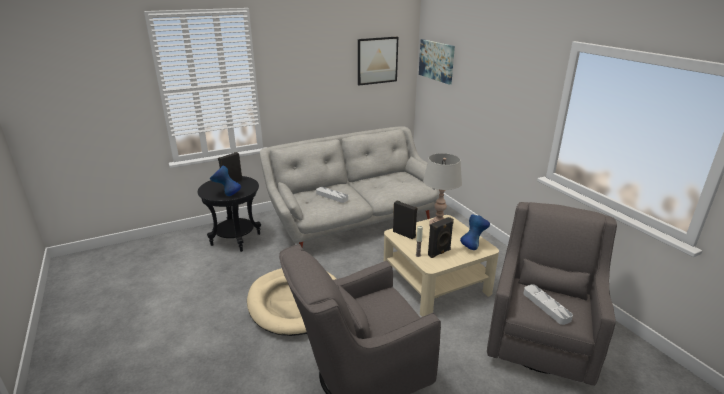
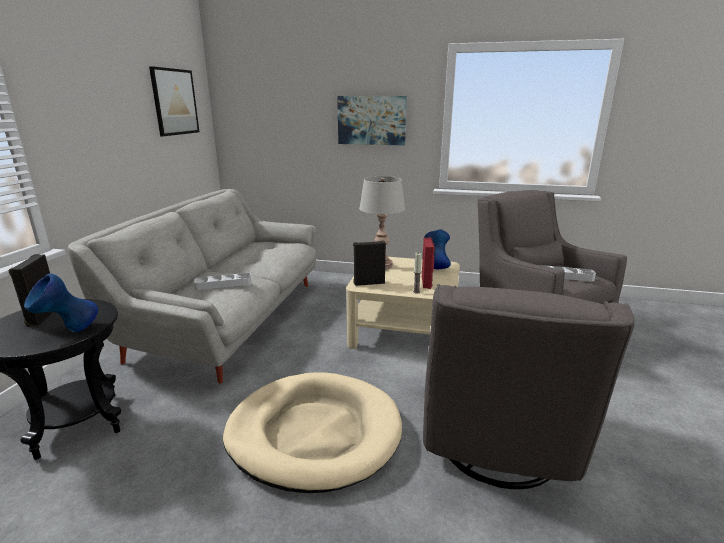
camera: 50 degrees left, 5 degrees down
picture [419,39,455,85] -> picture moved to [337,96,407,145]
black speaker [428,217,454,258] -> red speaker [422,237,435,289]

